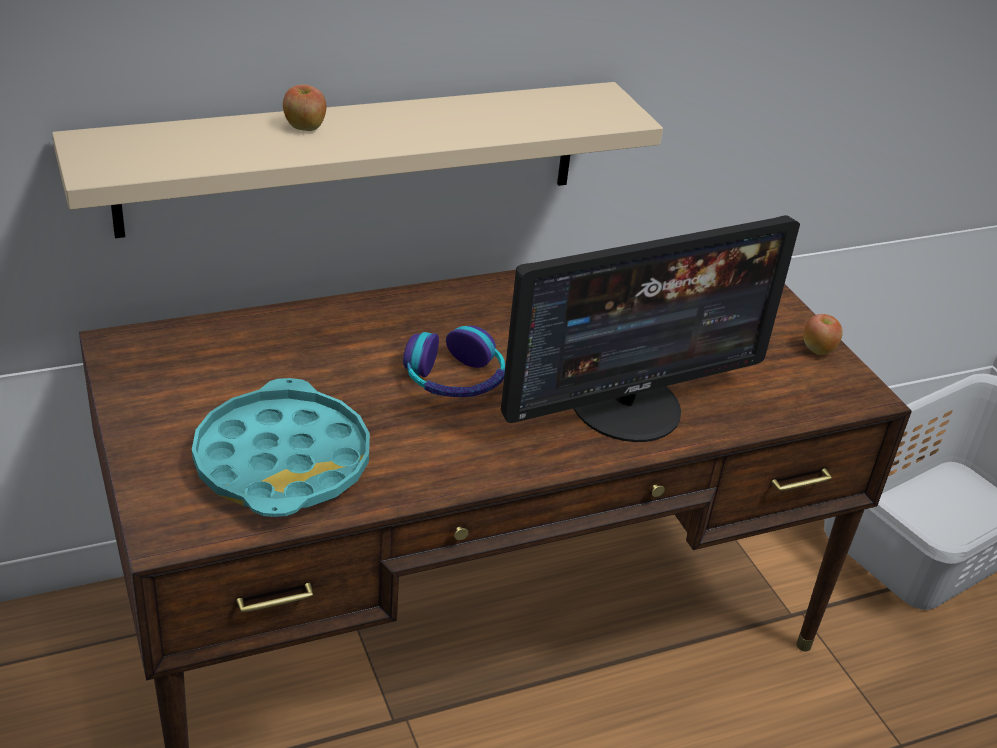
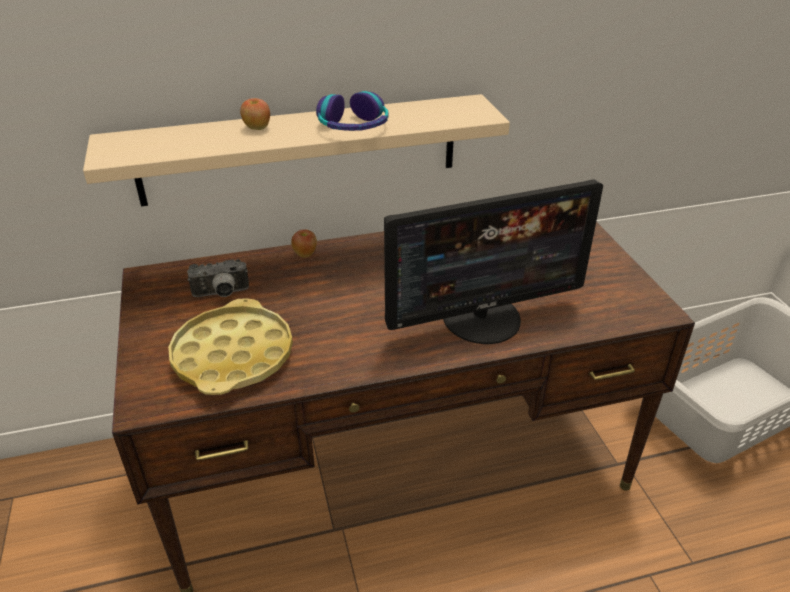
camera: 10 degrees right, 0 degrees up
turquoise tray [192,378,370,517] -> yellow tray [168,298,293,395]
headphones [403,326,505,397] -> headphones moved to [316,91,389,131]
apple [804,314,843,355] -> apple moved to [291,229,317,257]
none -> camera [187,259,249,297]

